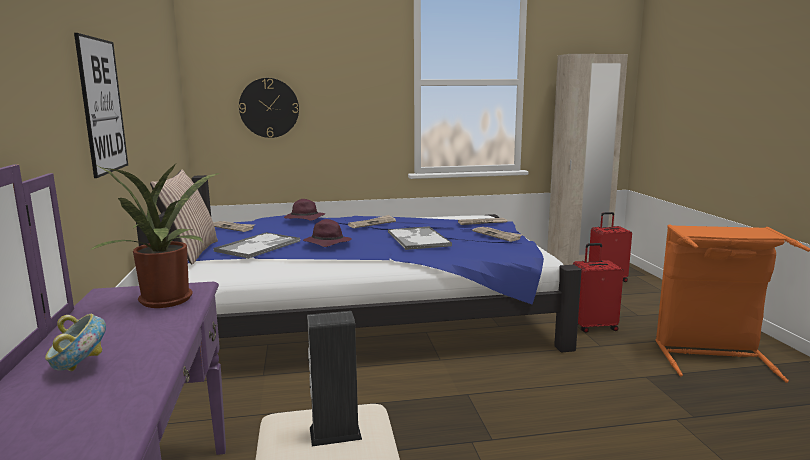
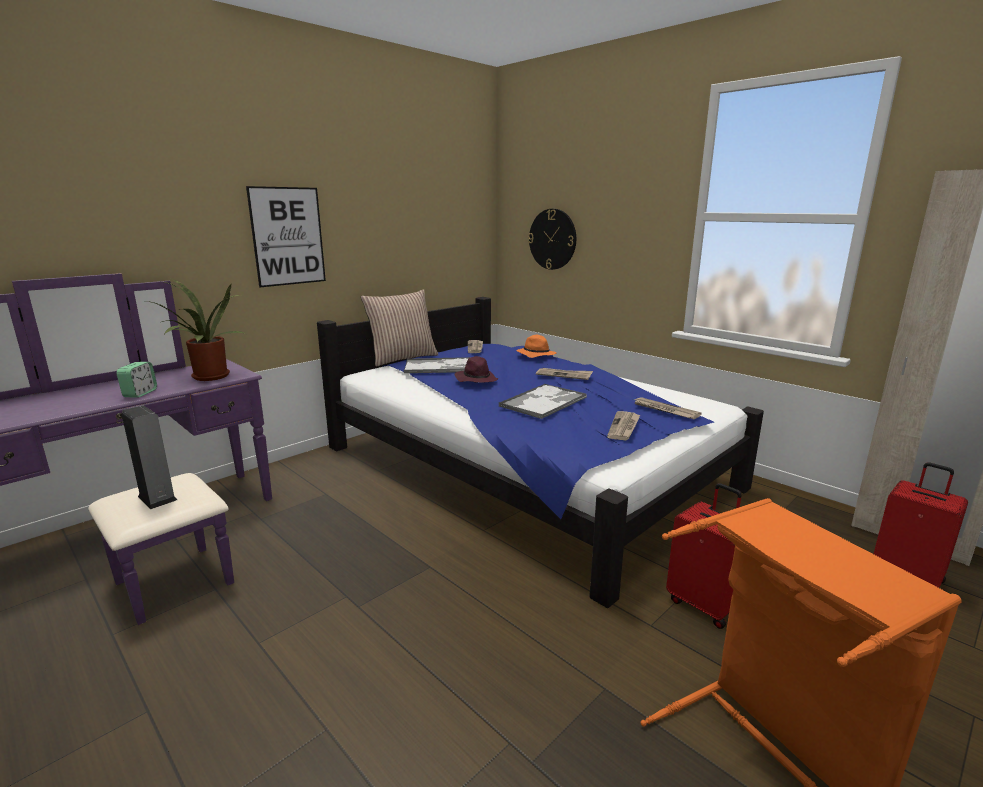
camera: 55 degrees right, 5 degrees up
bowl [45,314,106,371] -> none
purple hat [284,199,325,221] -> orange hat [516,335,557,358]
none -> alarm clock [117,362,157,398]

